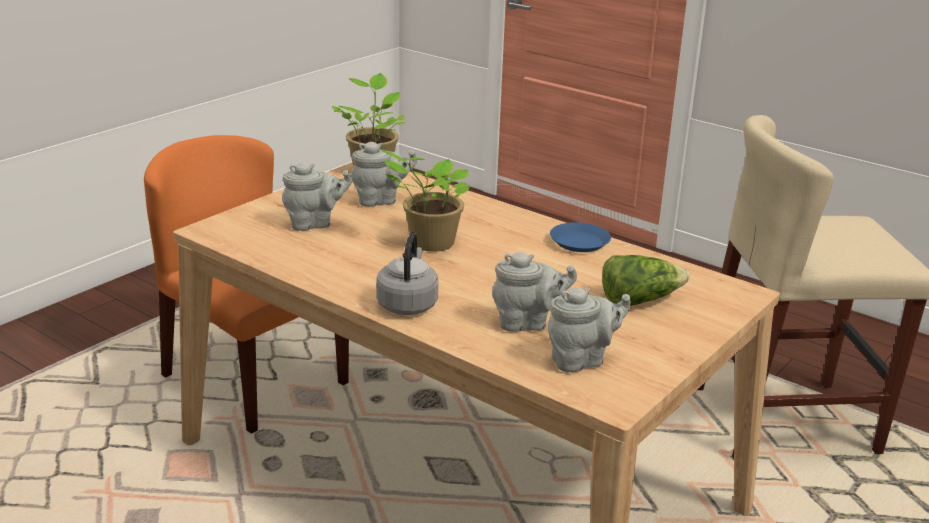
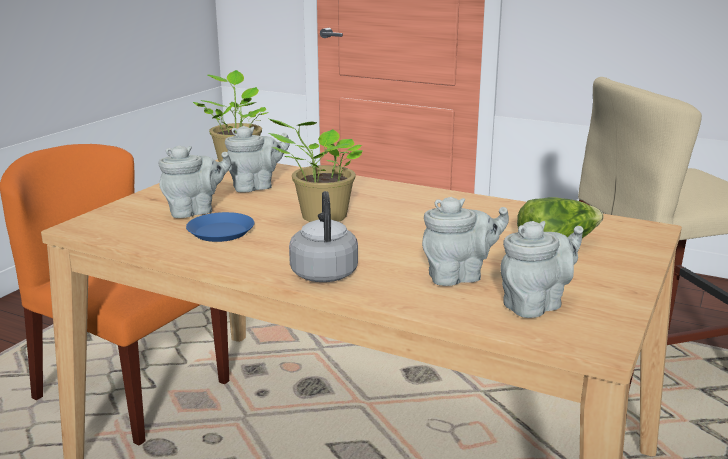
camera: 10 degrees left, 5 degrees down
blue plate [550,222,611,252] -> blue plate moved to [186,212,254,242]

